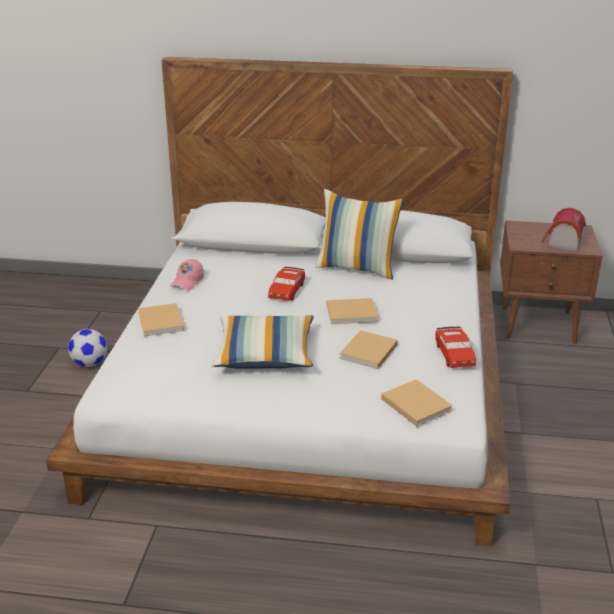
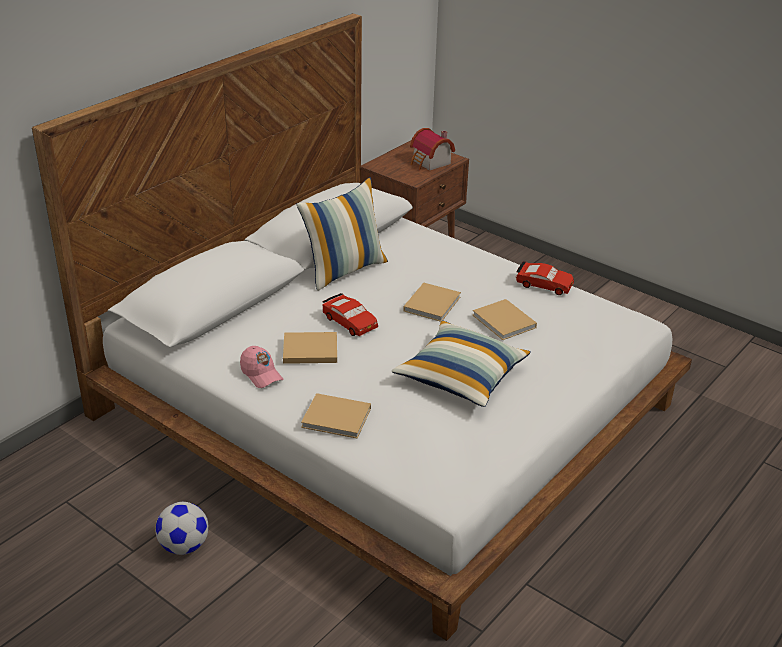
camera: 60 degrees left, 5 degrees up
beige book [381,379,453,427] -> beige book moved to [283,332,337,364]

